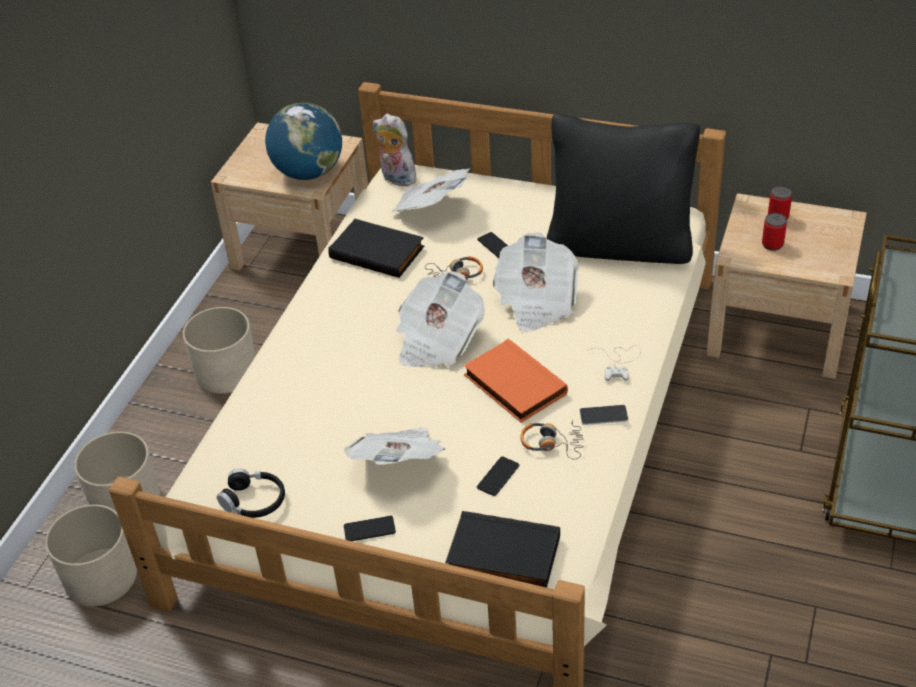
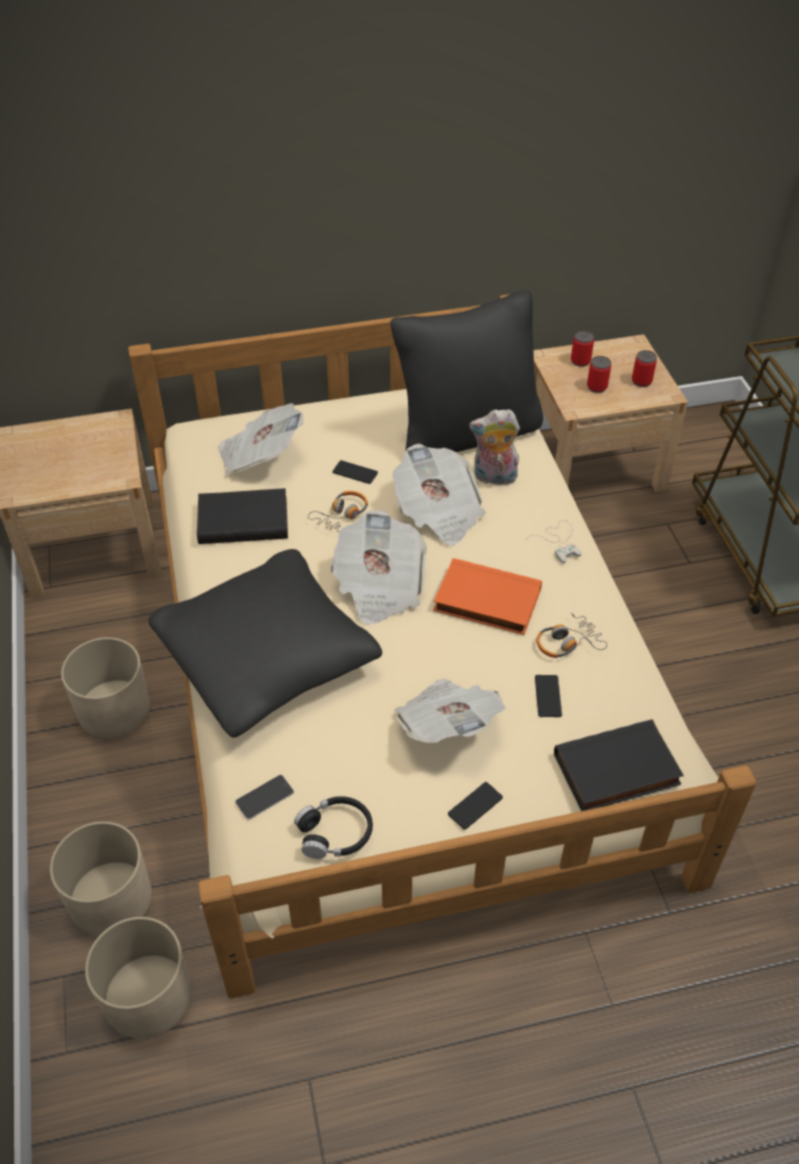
camera: 35 degrees left, 5 degrees up
globe [265,103,342,180] -> none
plush toy [373,114,417,186] -> plush toy moved to [469,409,520,485]
phone [579,405,628,425] -> phone moved to [235,775,294,820]
none -> black pillow [148,549,382,738]
none -> can [632,350,657,387]

